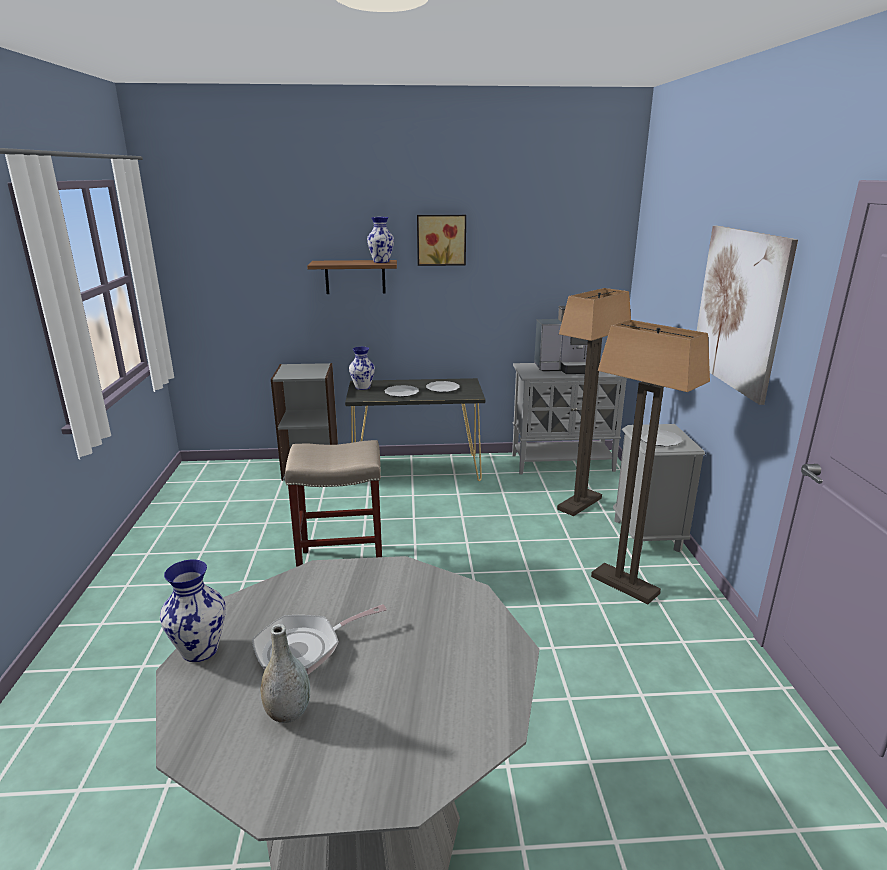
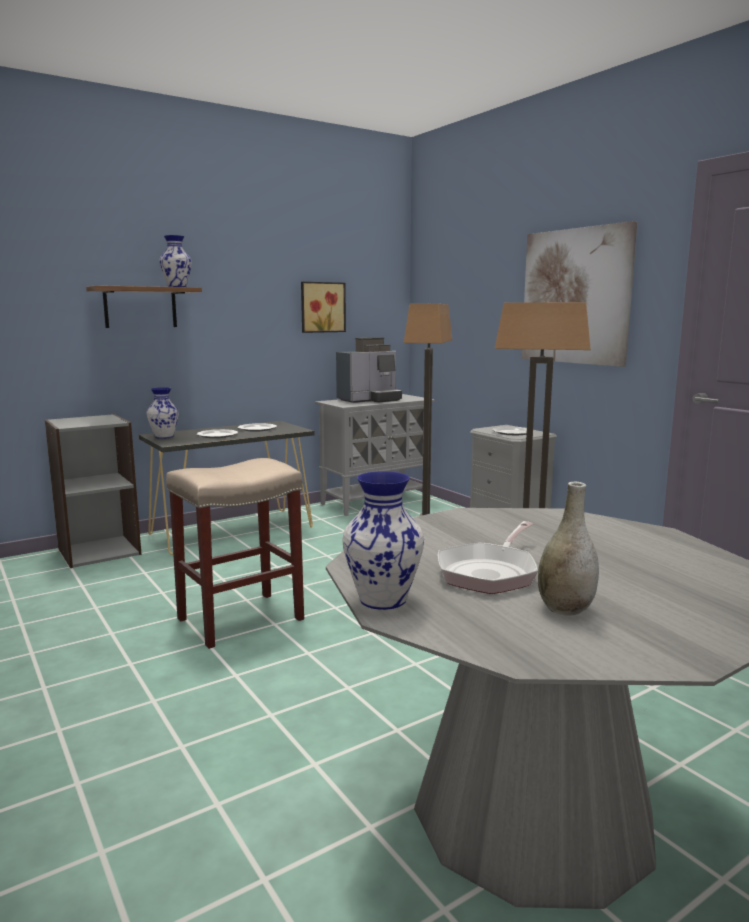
camera: 30 degrees left, 10 degrees down
picture [417,215,466,266] -> picture moved to [301,282,346,333]

